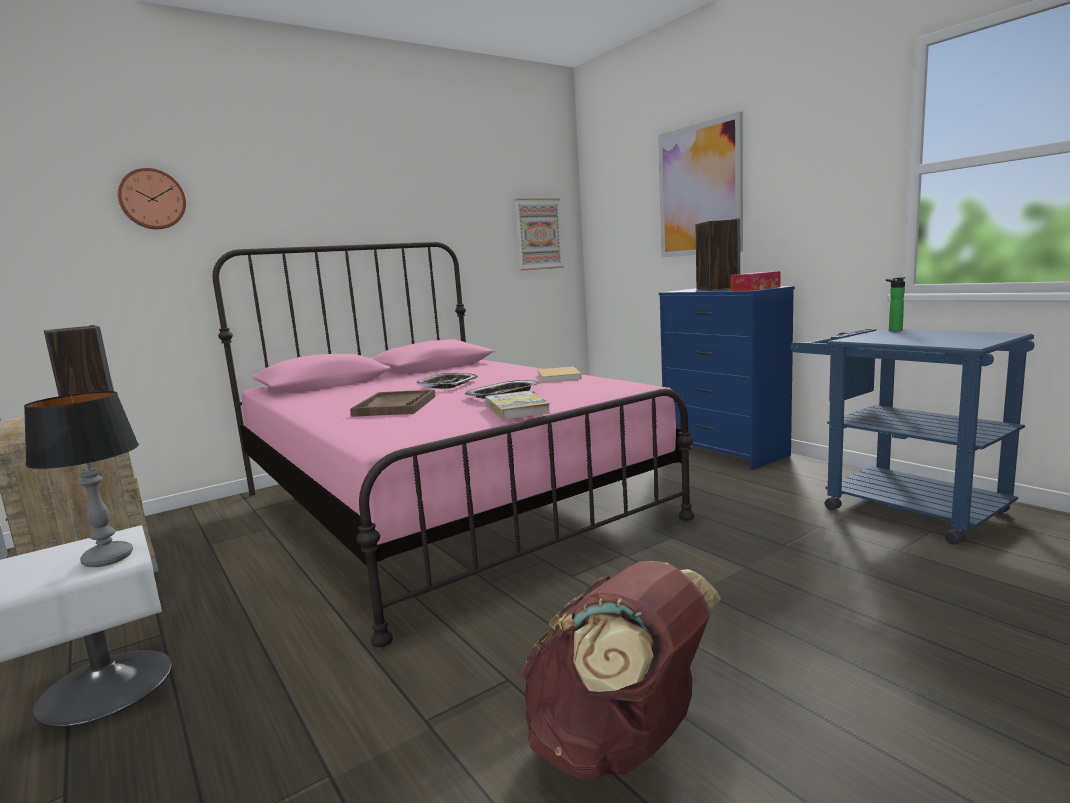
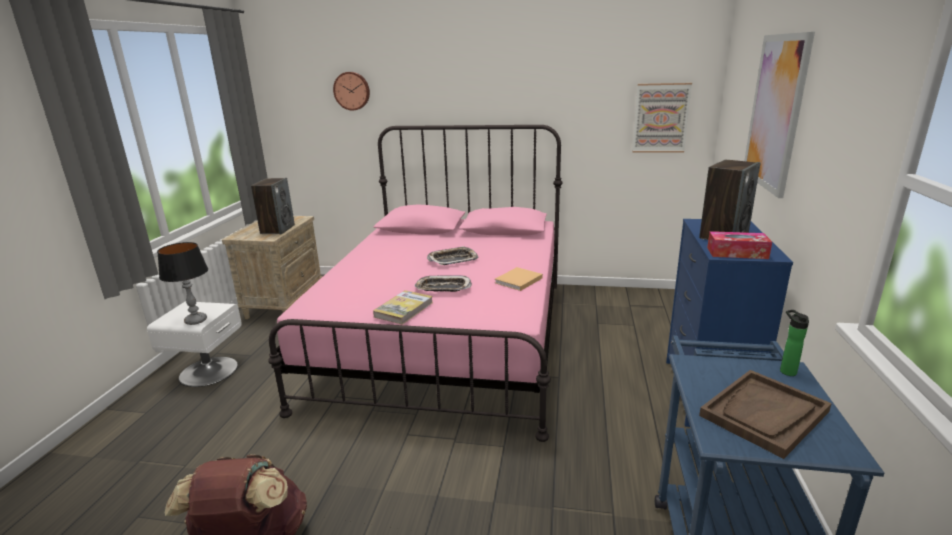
camera: 45 degrees right, 10 degrees up
brown tray [350,389,435,417] -> brown tray moved to [699,370,832,459]

